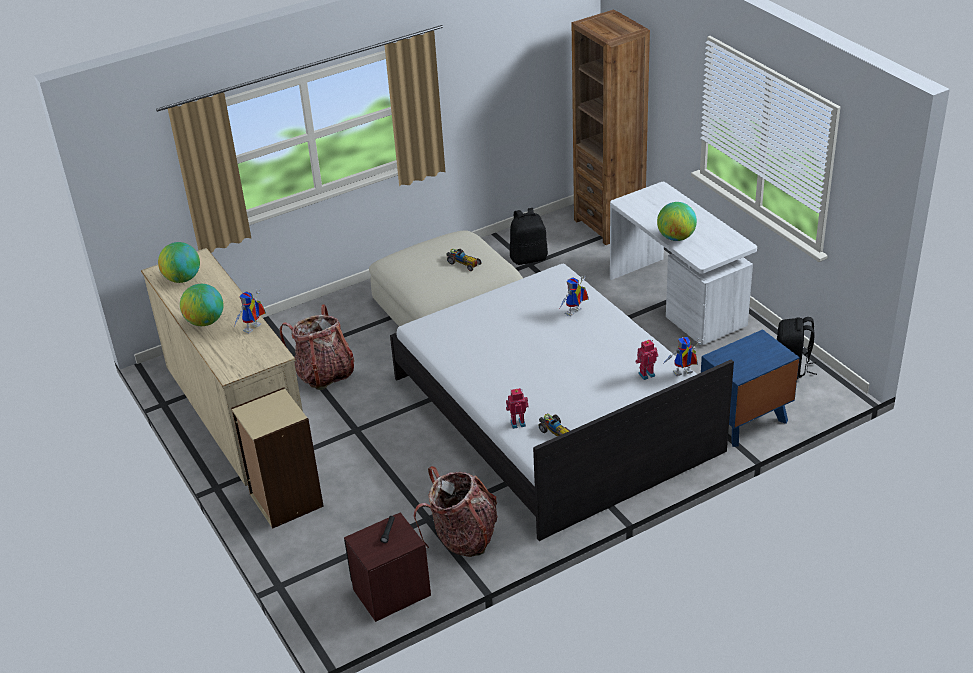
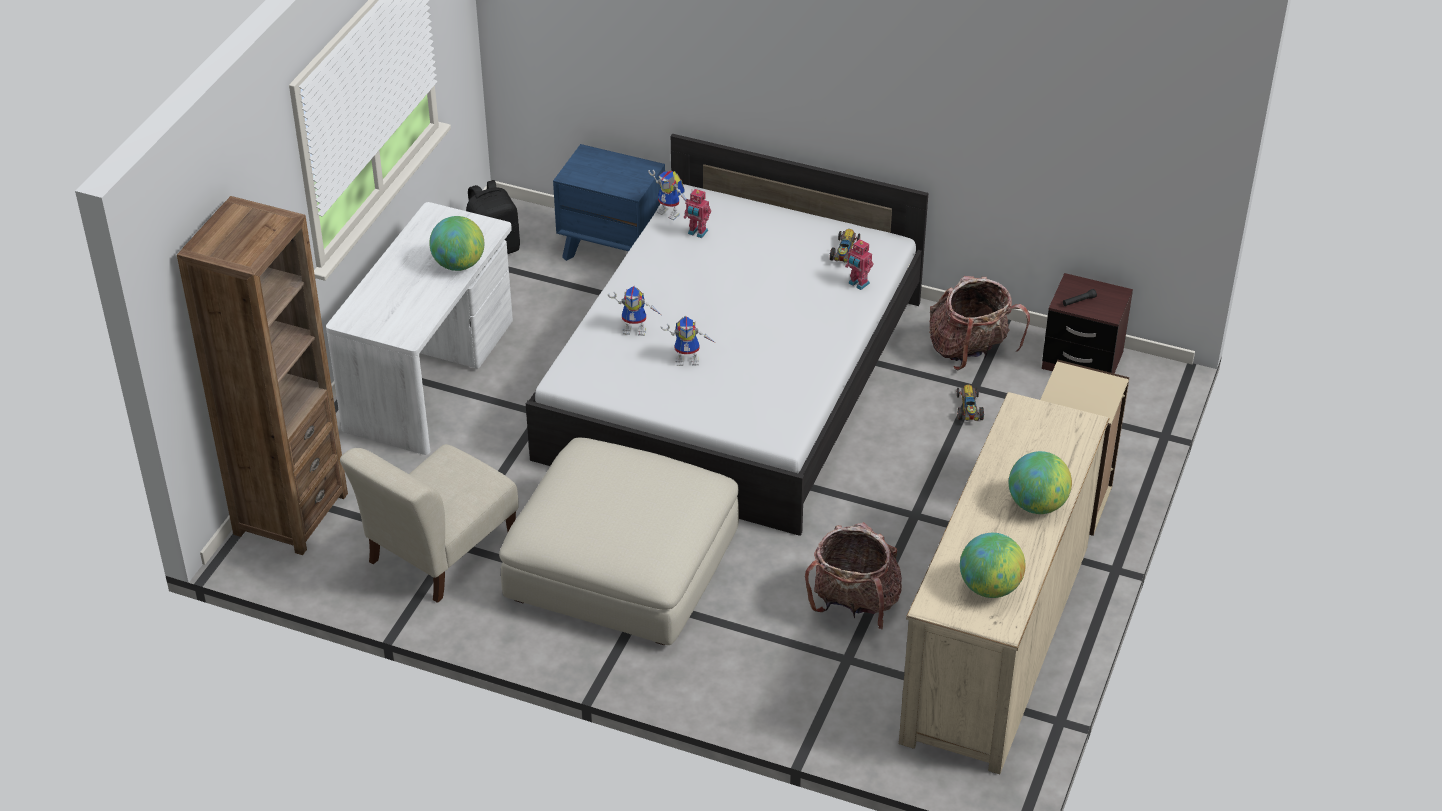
camera: 130 degrees left, 5 degrees up
toy robot [234,289,266,333] -> toy robot moved to [661,316,717,366]
toy car [446,249,482,271] -> toy car moved to [956,385,984,421]
black backpack [510,208,548,265] -> beige chair [340,444,519,603]

